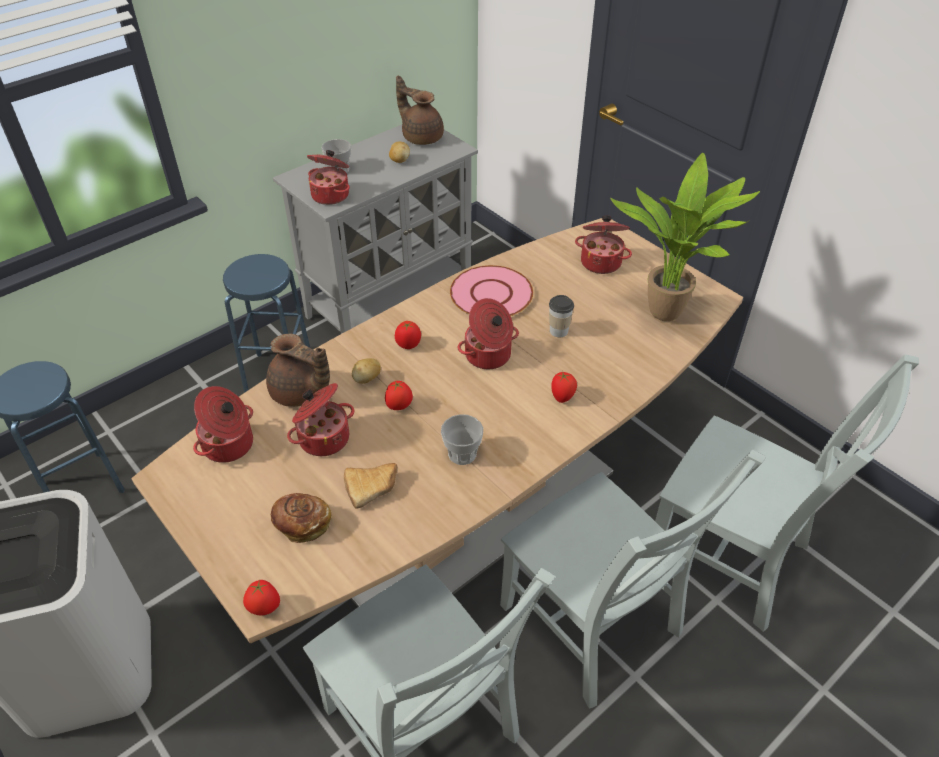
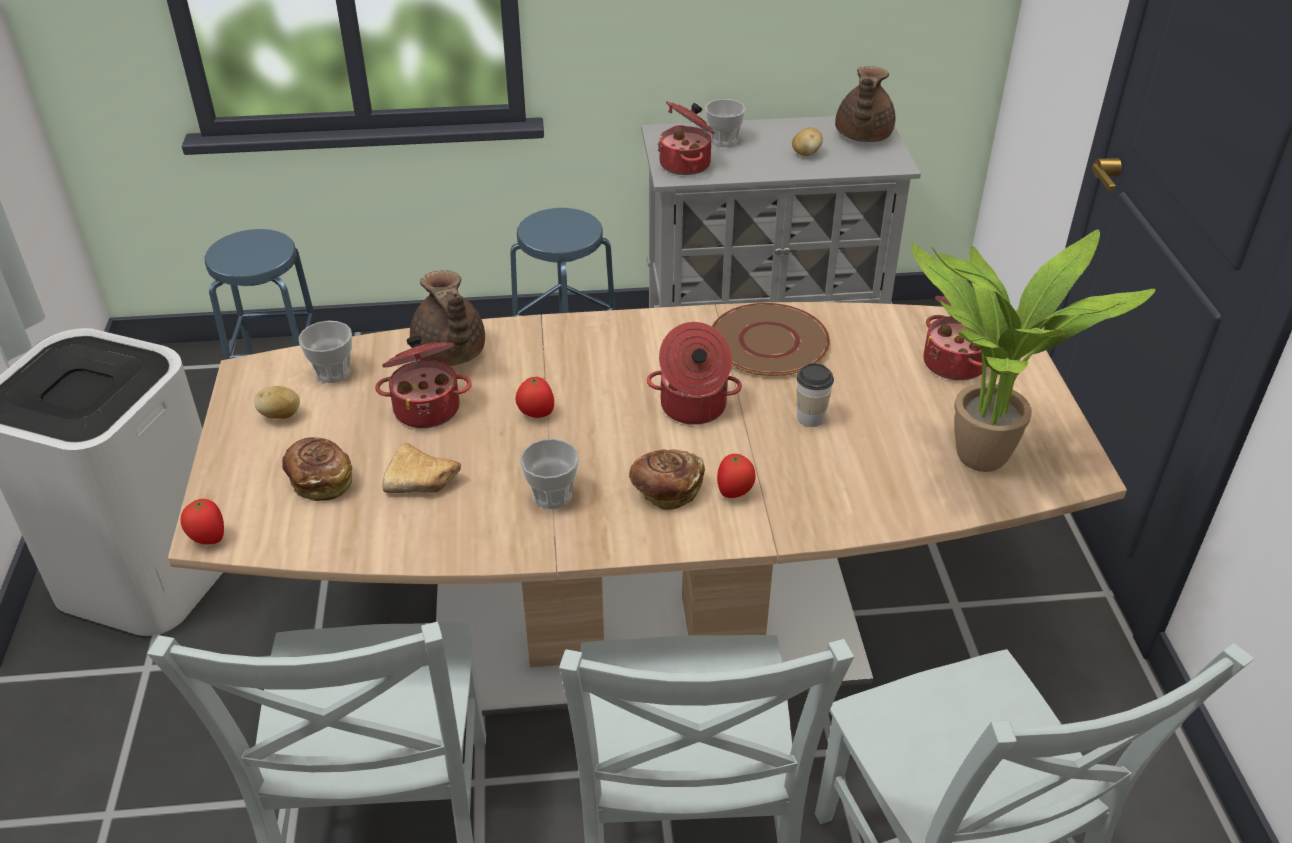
camera: 35 degrees right, 5 degrees down
cooking pot [193,386,253,463] -> cup [298,321,352,383]
potato [352,358,381,384] -> potato moved to [254,386,300,419]
tomato [395,321,421,349] -> none
brown teapot [396,76,444,145] -> brown teapot turned 150 degrees counterclockwise [835,66,895,142]
pink plate [450,265,533,316] -> brown plate [712,303,830,376]
none -> bread [629,449,705,510]

